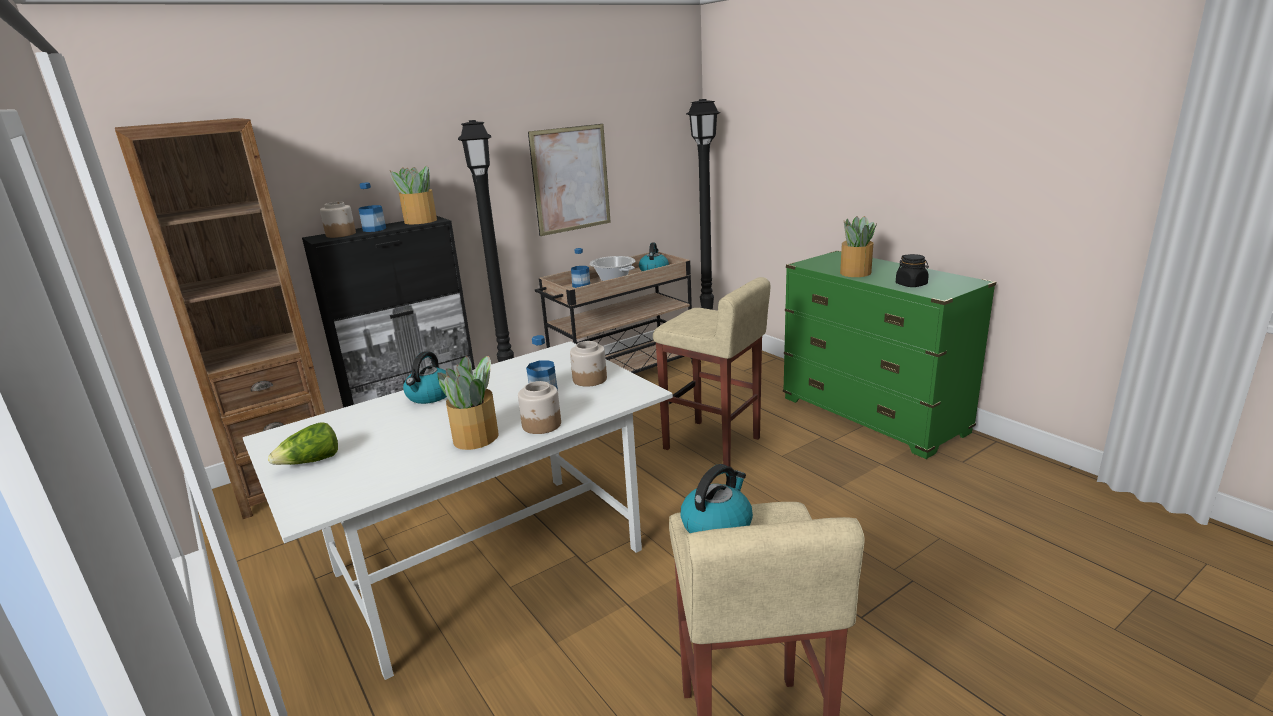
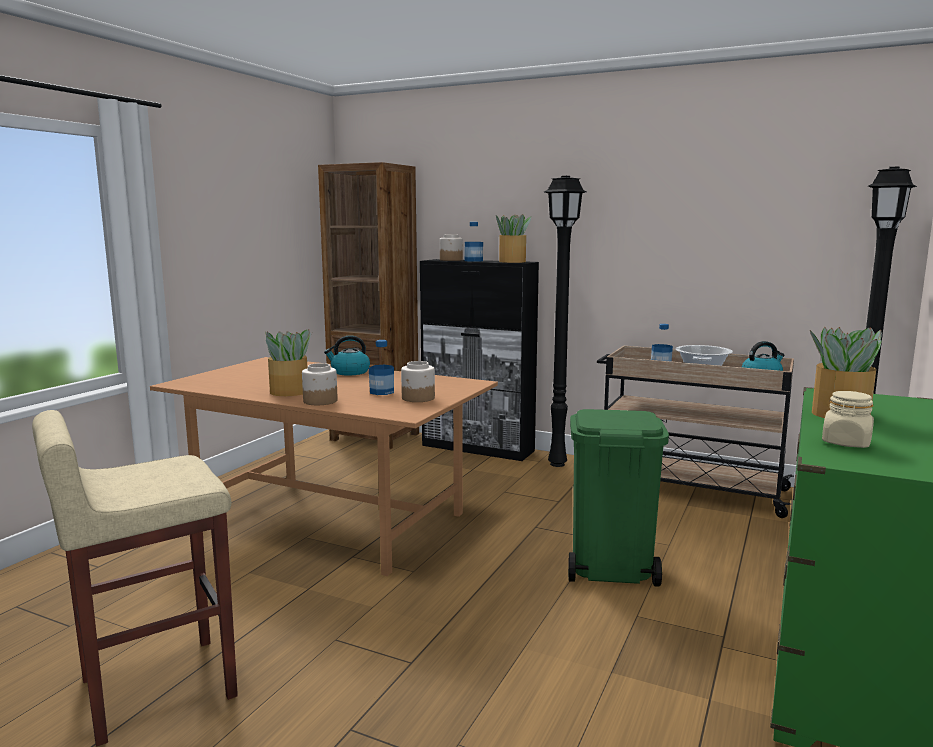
camera: 60 degrees right, 10 degrees down
white dining table [243,341,673,680] -> brown dining table [150,357,498,576]
lettuce [268,422,338,465] -> none
picture [528,124,611,236] -> none
beige stool [653,277,770,467] -> green trash can [568,409,669,587]
kettle [680,464,753,533] -> none
black jar [896,254,929,287] -> beige jar [822,391,874,448]

